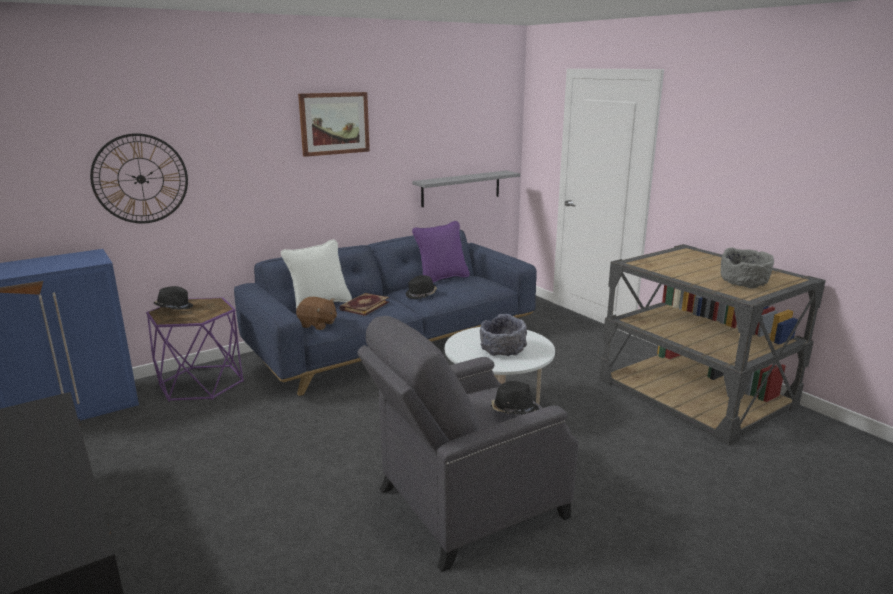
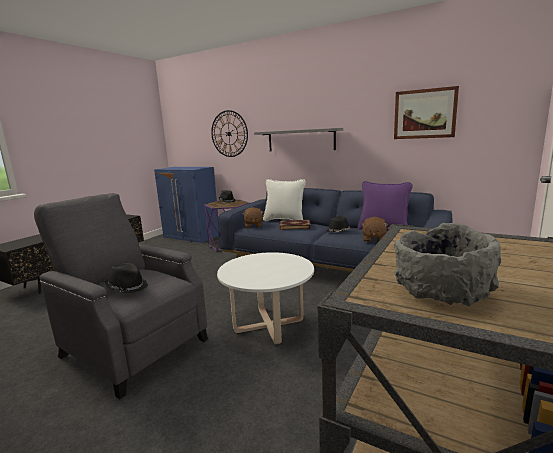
camera: 65 degrees right, 5 degrees down
picture [298,92,370,157] -> picture moved to [394,86,459,139]
grey shelf [412,171,520,207] -> grey shelf moved to [254,128,343,151]
grey bowl [480,314,527,356] -> none
none -> brown plush toy [361,217,388,242]

